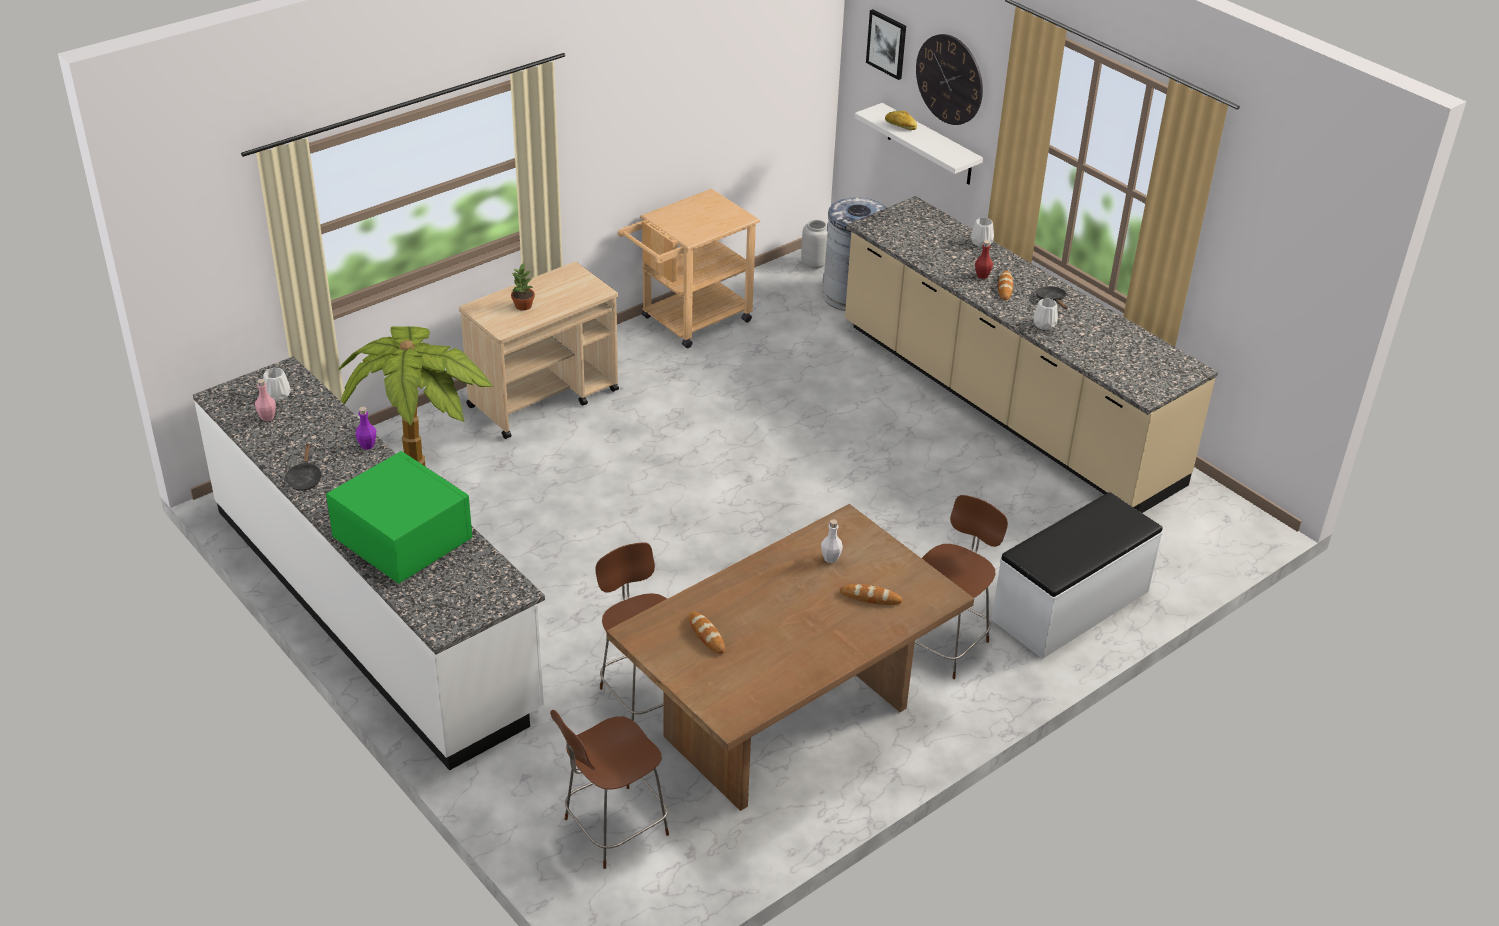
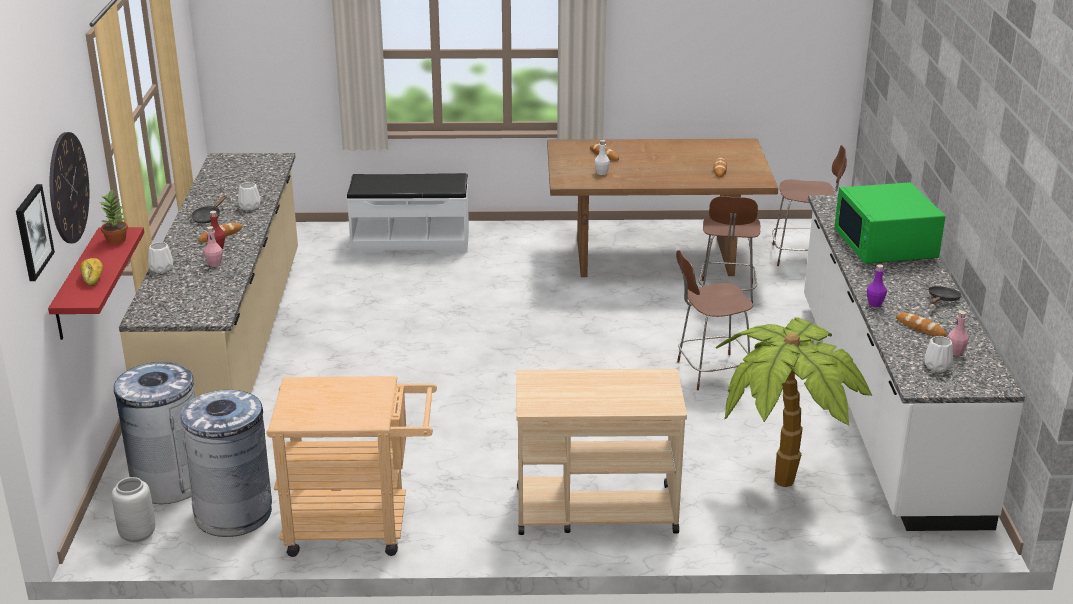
camera: 140 degrees left, 10 degrees down
potted plant [511,263,535,311] -> potted plant moved to [99,189,128,244]
white shelf [854,103,983,185] -> red shelf [48,227,144,340]
brown chair [915,495,1008,679] -> brown chair moved to [676,250,753,390]
none -> grey trash can [181,390,272,537]
none -> pink bottle [204,226,223,267]
none -> bread [896,313,946,337]

